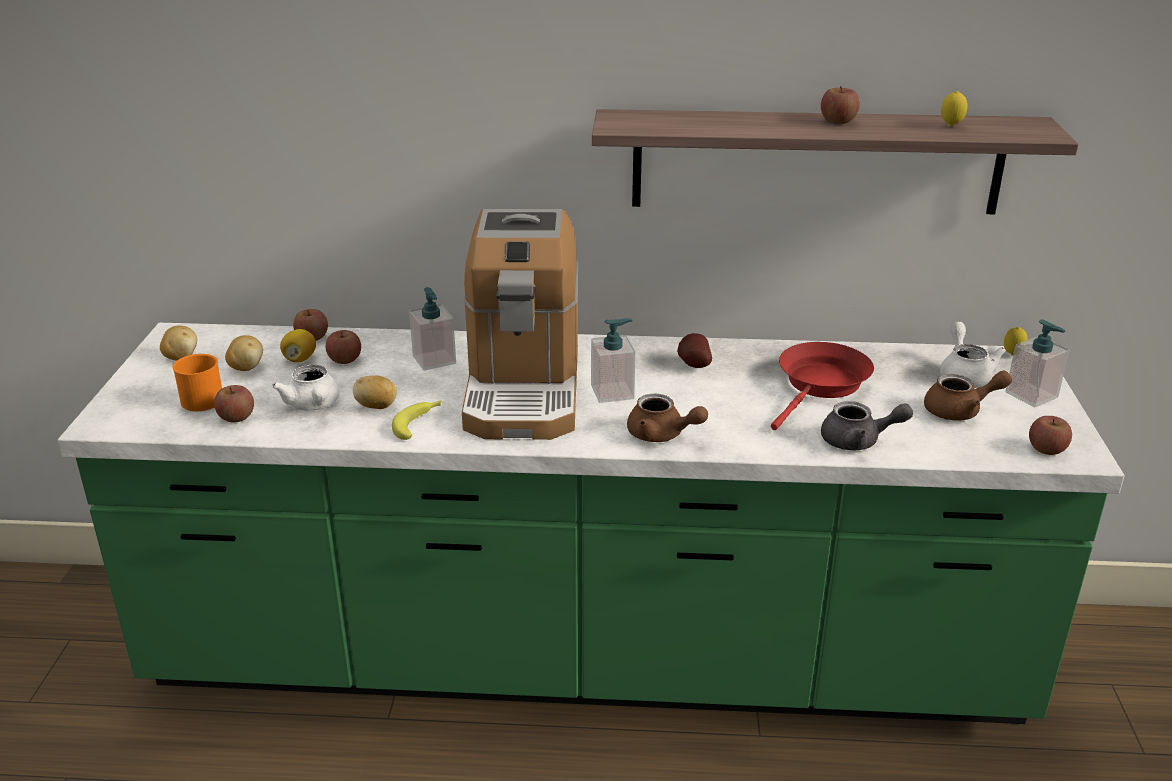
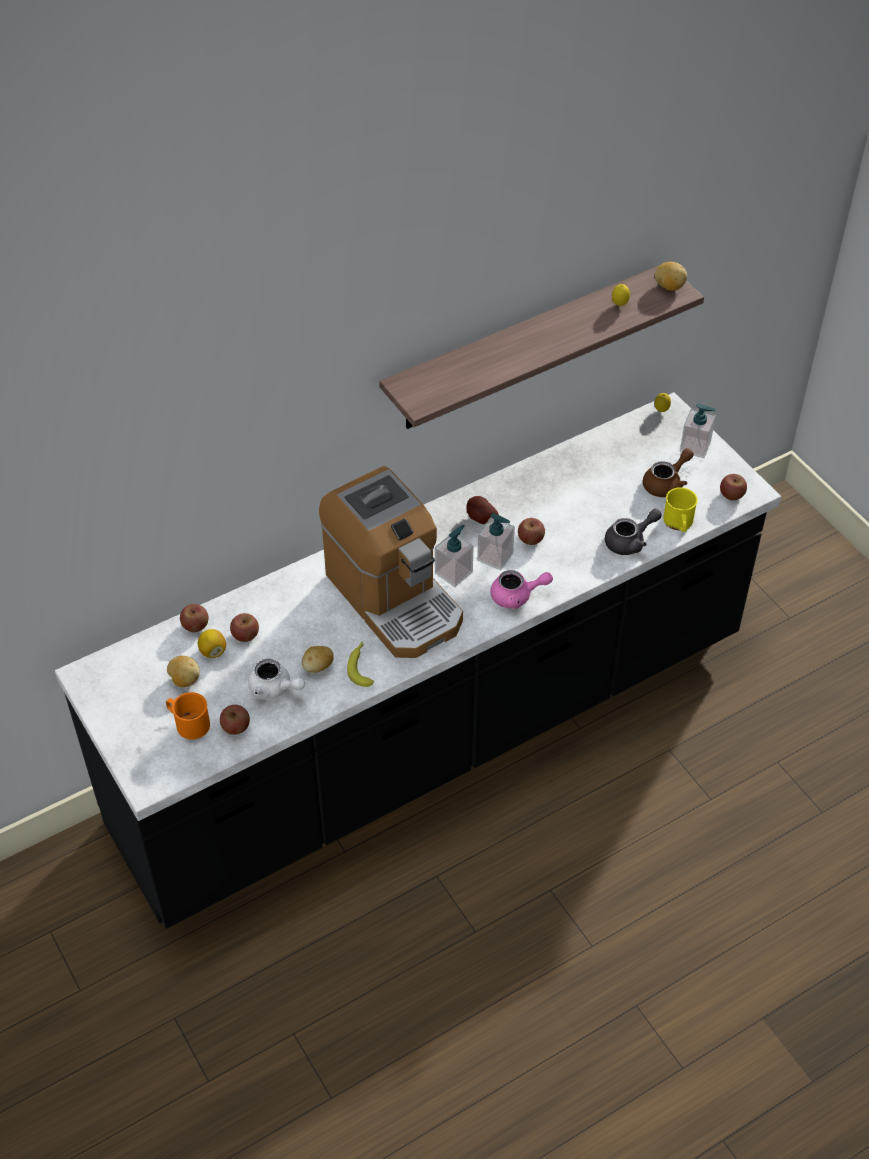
camera: 35 degrees left, 20 degrees up
green counter [58,323,1125,724] -> black counter [55,392,781,929]
potato [160,325,197,361] -> potato moved to [655,262,687,291]
soap dispenser [409,287,456,371] -> soap dispenser moved to [477,513,515,571]
brown teapot [627,394,708,442] -> pink teapot [490,570,553,609]
red frying pan [771,342,874,430] -> none
apple [821,86,860,124] -> apple moved to [518,518,545,545]
white teapot [940,322,1006,388] -> none
none -> yellow mug [663,487,698,532]

